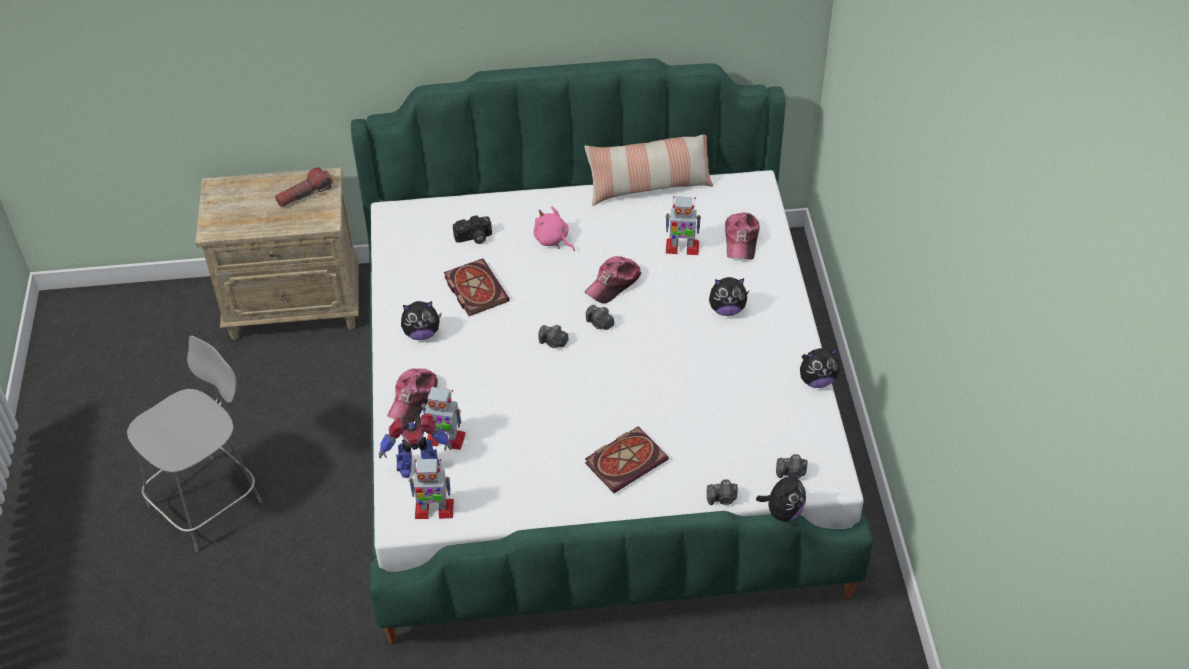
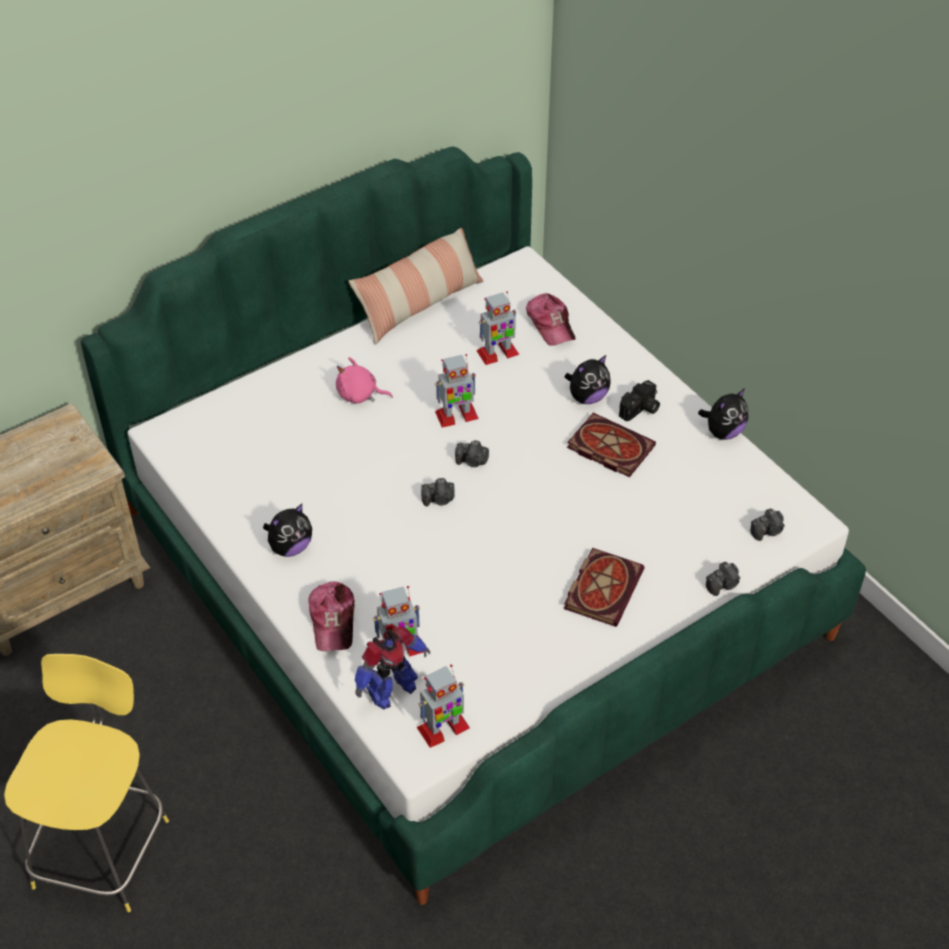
camera: 30 degrees left, 0 degrees up
grey stool [127,336,262,552] -> yellow stool [4,654,169,912]
flashlight [275,167,333,207] -> none
book [444,258,510,316] -> book moved to [567,413,656,478]
camera [453,215,492,244] -> camera moved to [619,380,660,421]
cap [585,256,641,303] -> toy robot [435,354,479,428]
plush toy [756,471,806,521] -> none

